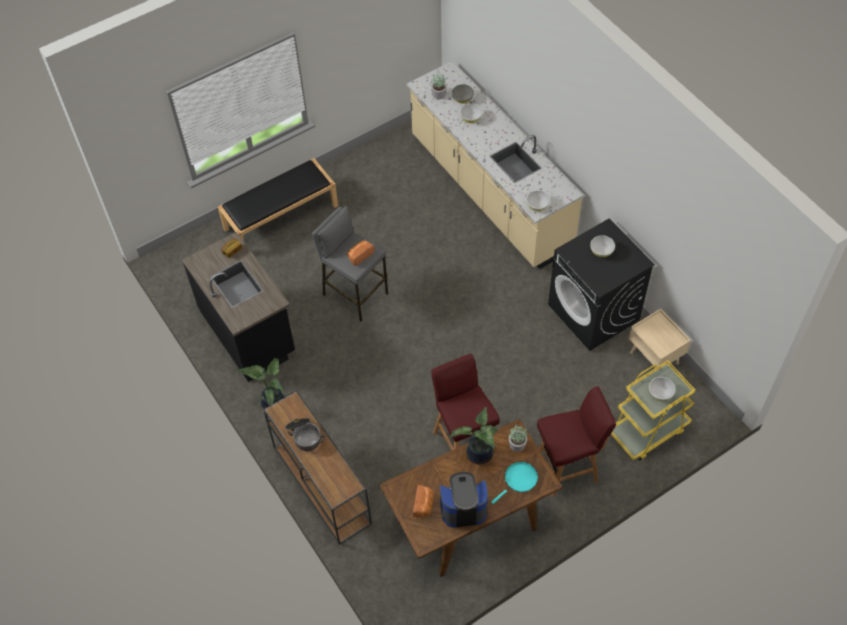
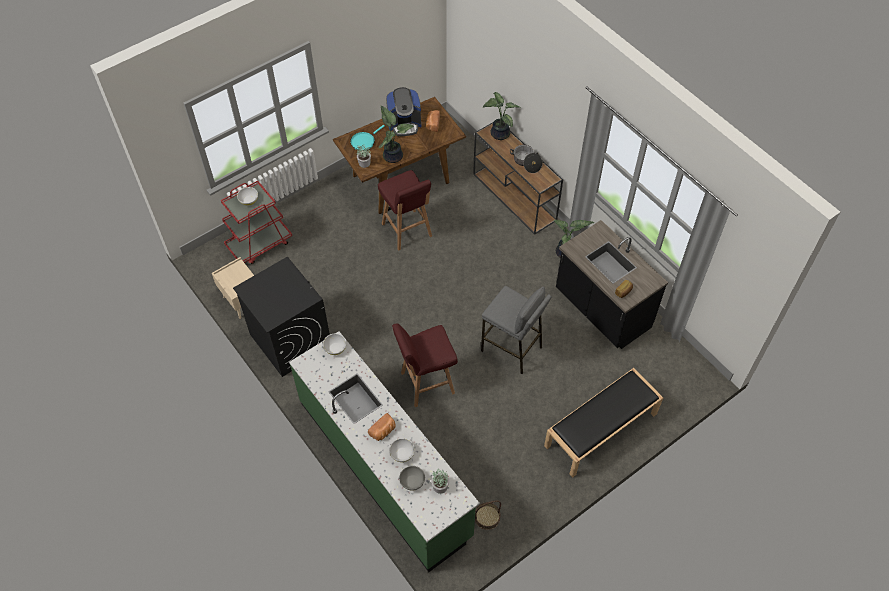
camera: 175 degrees right, 0 degrees up
bread [347,240,375,266] -> bread moved to [368,413,396,441]
beige counter [407,61,583,269] -> green counter [289,331,480,572]
red stool [537,386,616,497] -> red stool moved to [392,323,458,407]
white bowl [590,235,615,257] -> none
yellow cart [611,360,695,460] -> red cart [221,181,292,264]
none -> basket [475,500,501,530]
none -> potted plant [483,92,521,140]

